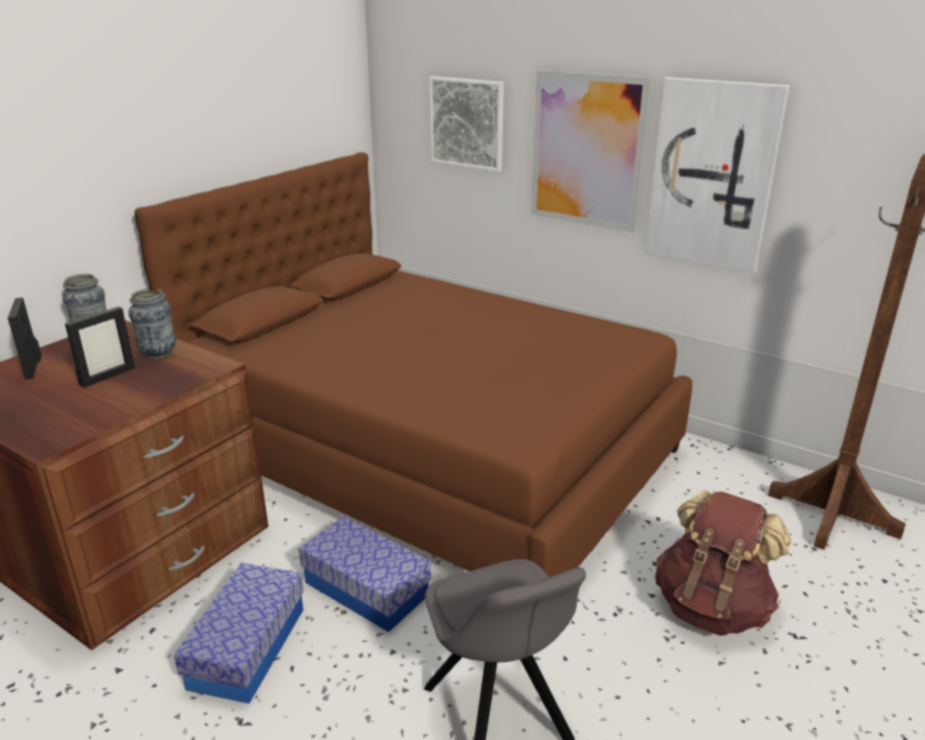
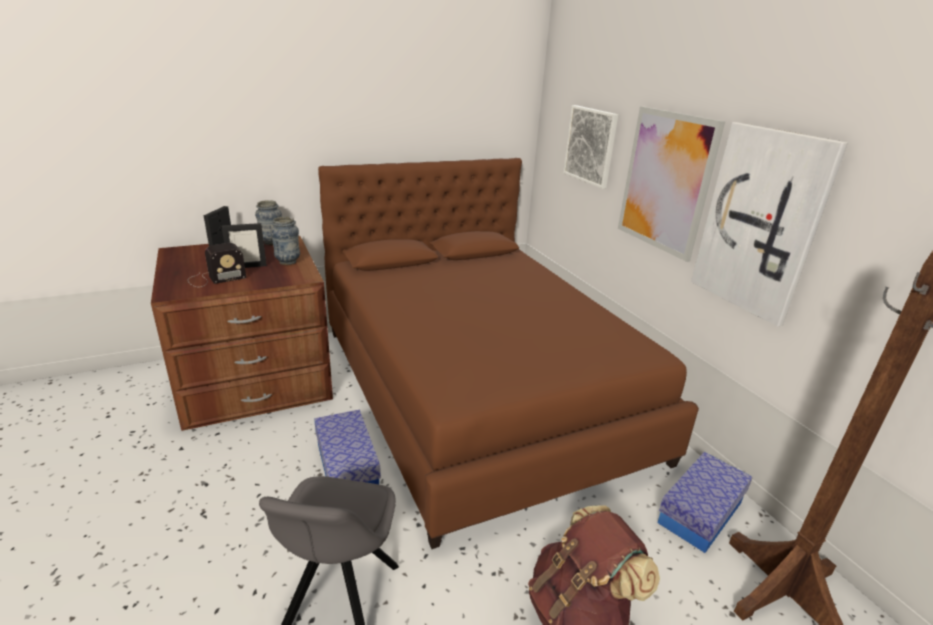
camera: 30 degrees right, 0 degrees up
storage box [174,563,304,704] -> storage box moved to [657,452,752,553]
none -> radio [188,243,246,287]

